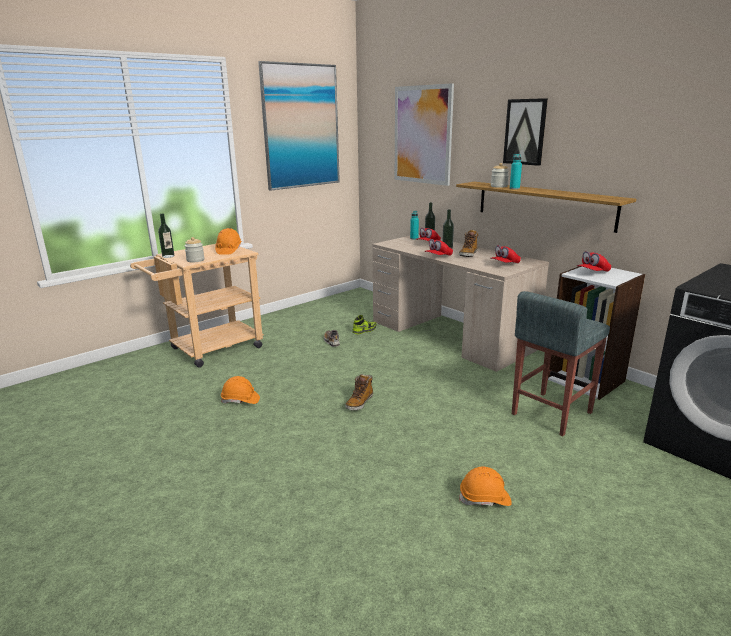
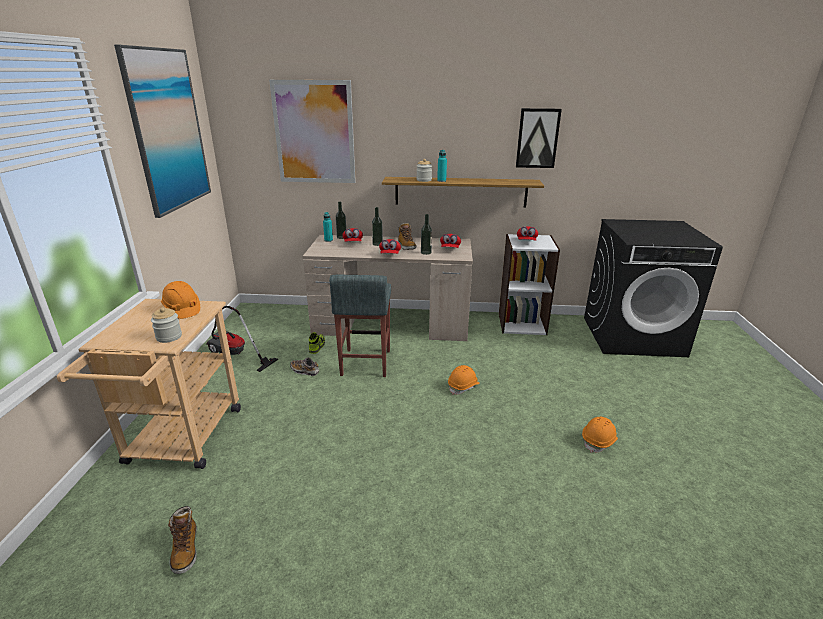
camera: 45 degrees left, 5 degrees up
bottle [158,213,174,258] -> bottle moved to [421,214,432,255]
orange hard hat [221,376,260,404] -> orange hard hat moved to [448,365,480,395]
boot [345,374,373,411] -> boot moved to [168,506,197,574]
picture [503,98,548,166] -> picture moved to [516,108,562,168]
grey stool [512,291,610,436] -> grey stool moved to [329,275,391,377]
none -> vacuum cleaner [206,306,278,372]

